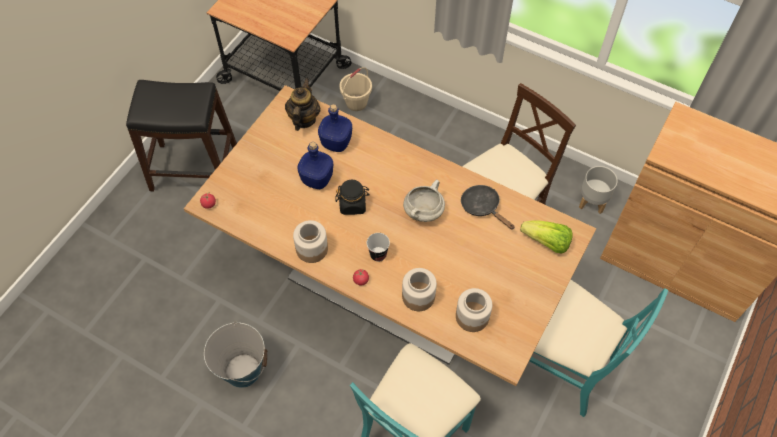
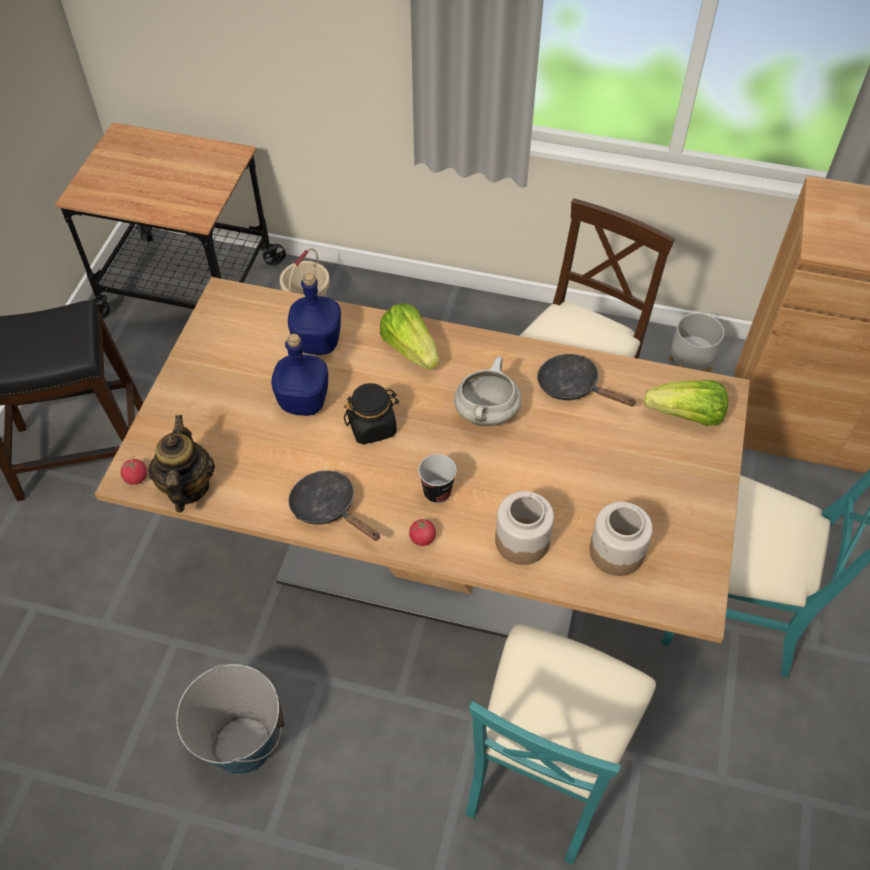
camera: 15 degrees left, 5 degrees down
teapot [285,78,321,131] -> teapot moved to [148,415,215,513]
jar [293,220,328,263] -> black frying pan [289,470,380,541]
none -> lettuce [380,303,439,370]

